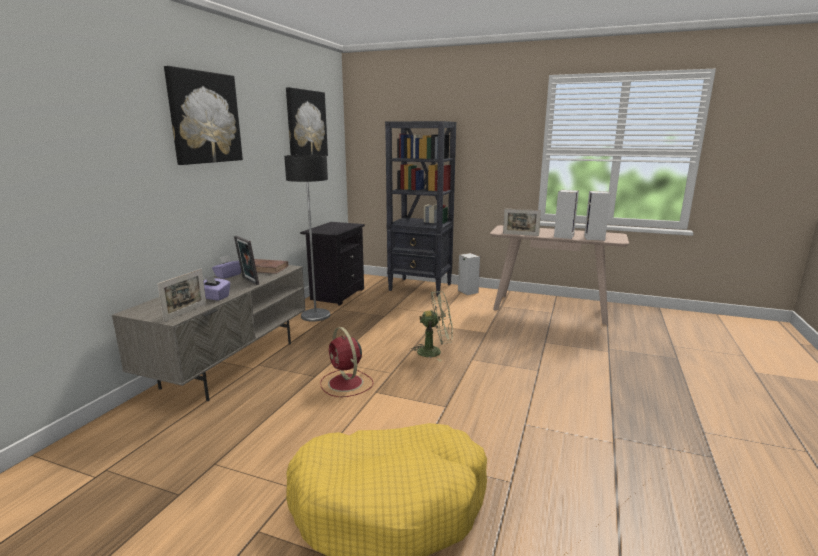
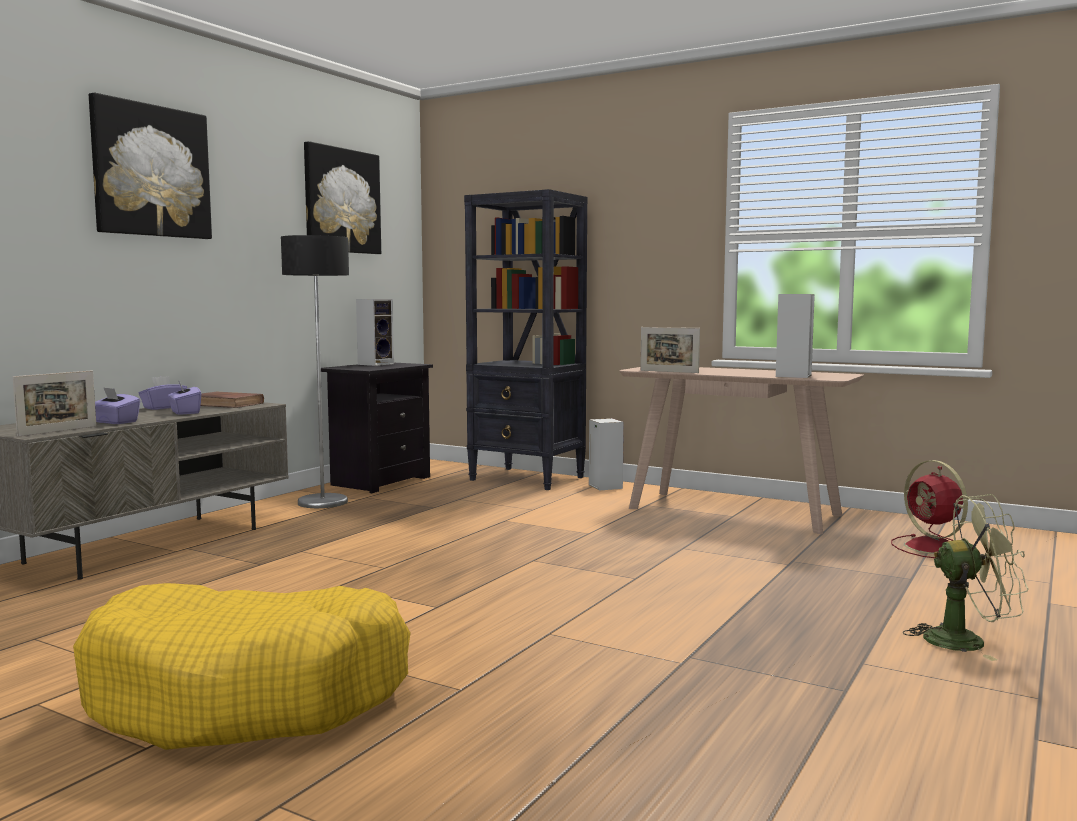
camera: 10 degrees right, 10 degrees down
picture frame [234,236,259,285] -> purple tissue box [167,381,201,415]
red fan [320,327,373,397] -> red fan moved to [891,460,968,558]
green fan [410,291,453,362] -> green fan moved to [903,494,1029,661]
speaker [554,190,579,239] -> speaker moved to [356,299,394,366]

